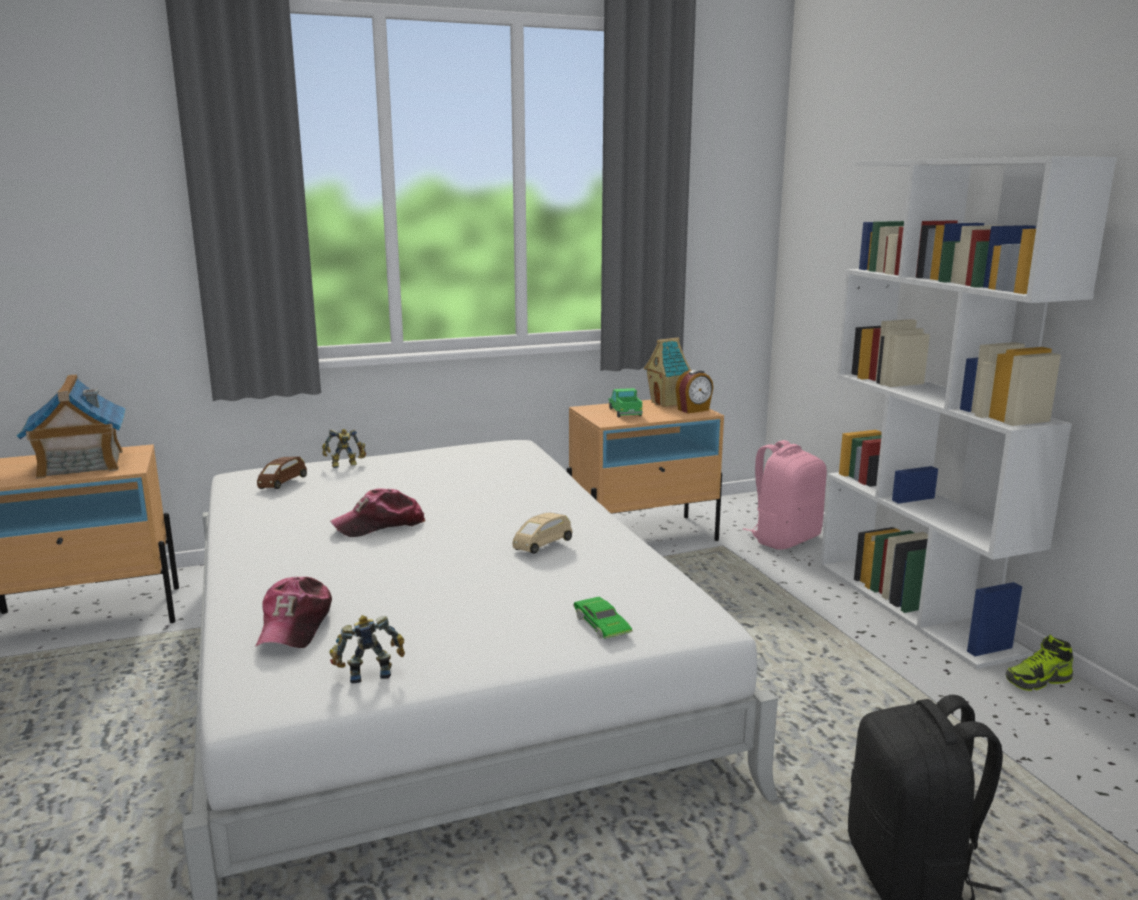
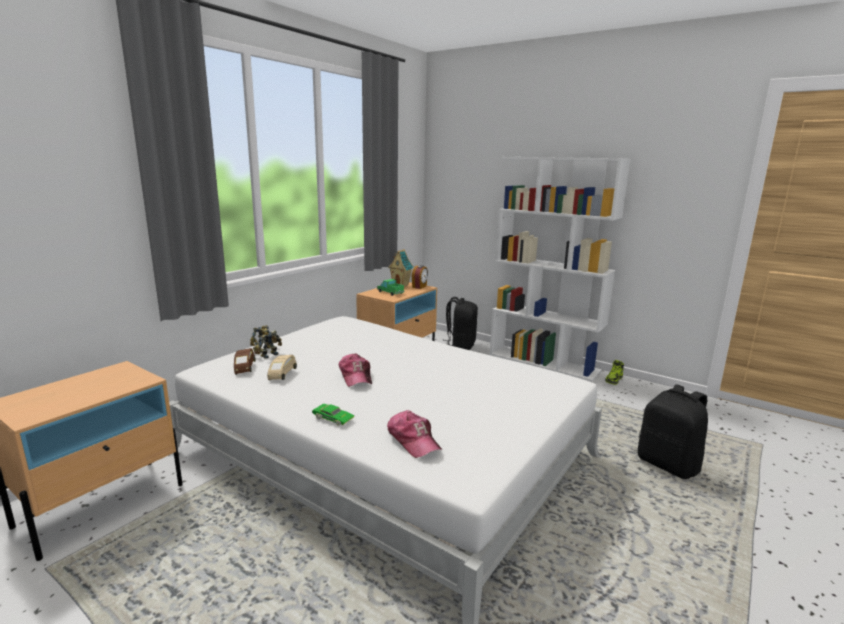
camera: 35 degrees left, 0 degrees up
toy house [16,375,126,479] -> none
toy robot [329,615,405,683] -> toy robot moved to [253,330,282,359]
cap [330,488,425,537] -> cap turned 45 degrees counterclockwise [339,353,372,387]
beige toy car [513,512,573,554] -> beige toy car moved to [267,355,297,380]
green toy car [573,597,633,639] -> green toy car moved to [312,404,355,426]
pink backpack [743,440,827,550] -> black backpack [444,297,478,350]

